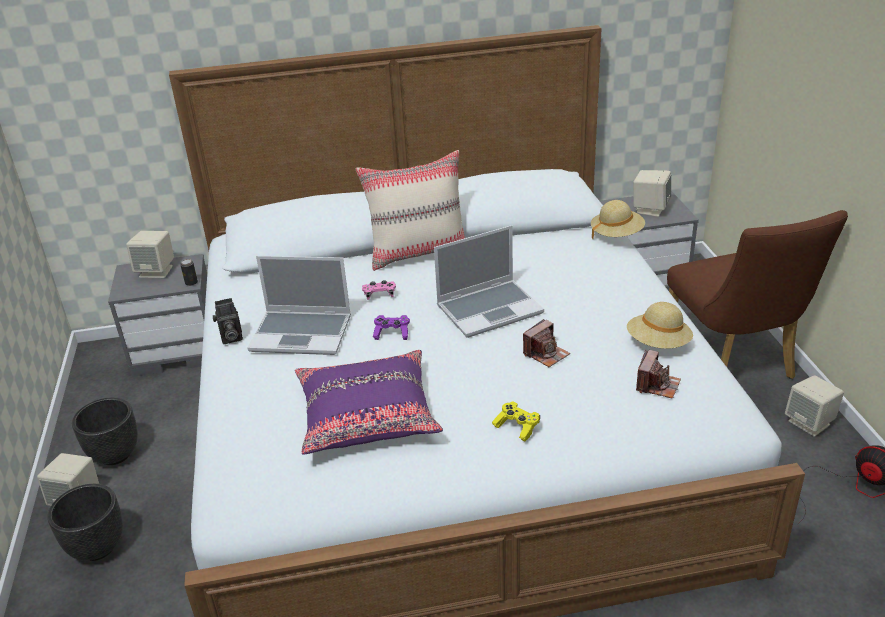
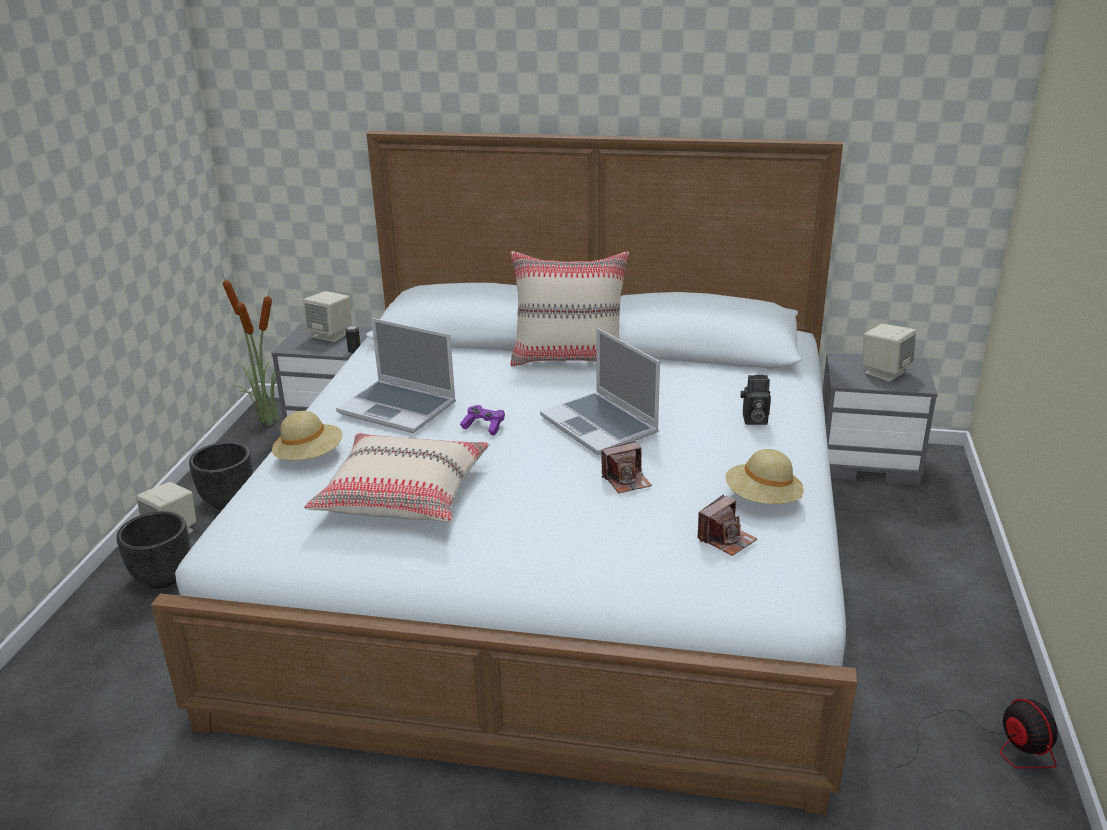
camera: 20 degrees right, 5 degrees down
camera [213,298,243,344] -> camera moved to [741,375,771,425]
purple pillow [295,350,443,455] -> beige pillow [305,433,489,522]
pink game controller [362,280,396,300] -> none
laptop [434,225,544,338] -> laptop turned 60 degrees clockwise [540,328,660,455]
yellow game controller [492,401,540,441] -> none
beige hat [591,200,645,239] -> beige hat moved to [272,411,343,460]
brown chair [667,210,848,379] -> none
beige speaker [785,375,844,437] -> none
none -> potted plant [221,271,279,426]

